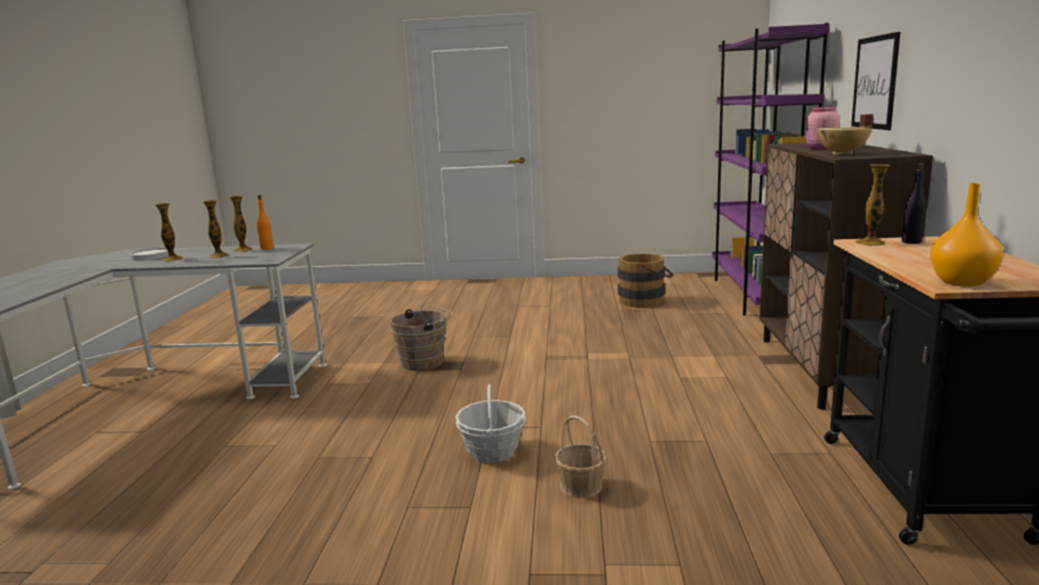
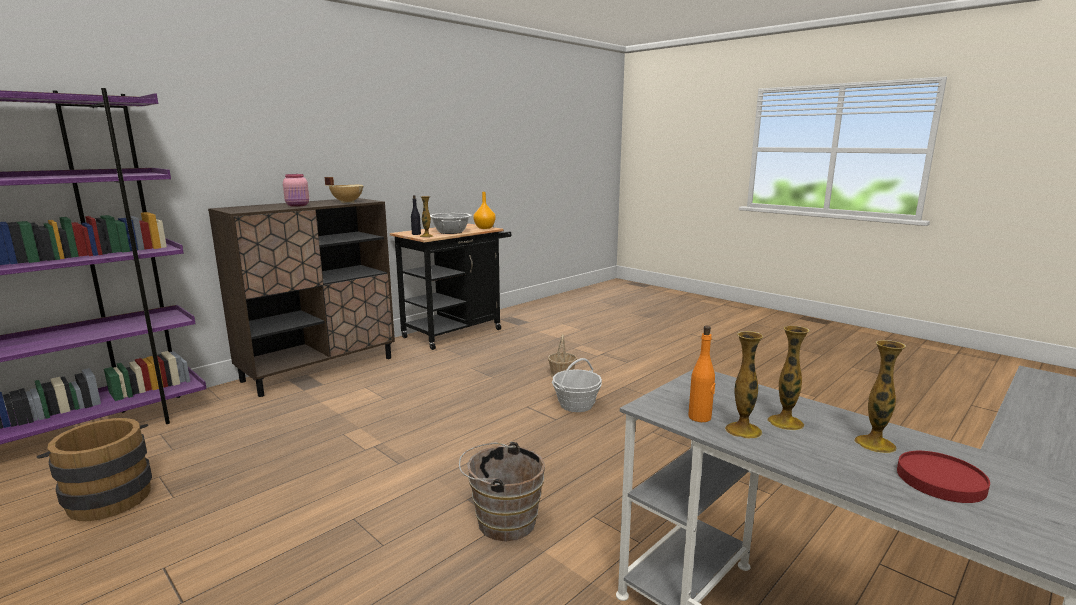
camera: 140 degrees left, 0 degrees up
white plate [130,248,168,261] -> red plate [897,451,990,503]
picture [851,32,900,130] -> none
none -> cooking pot [430,213,472,234]

